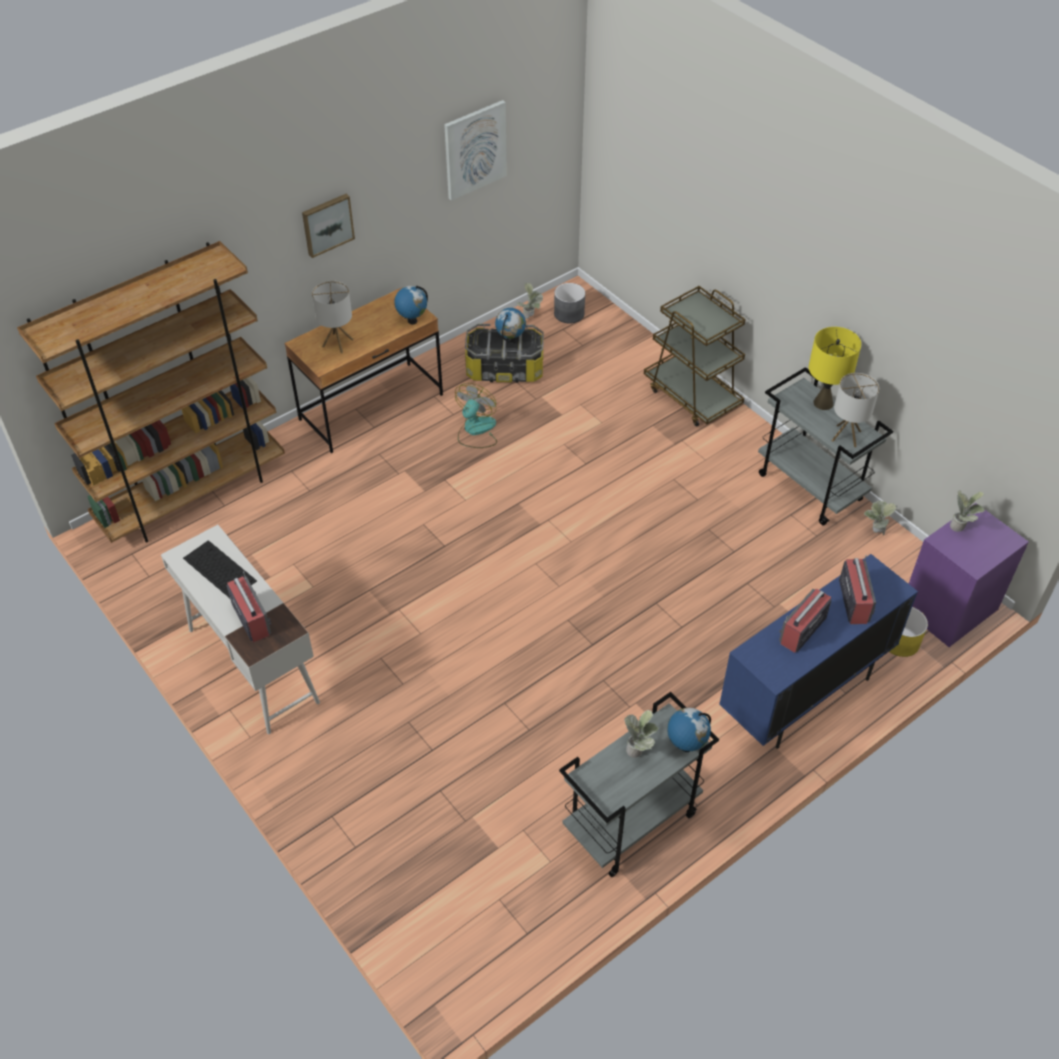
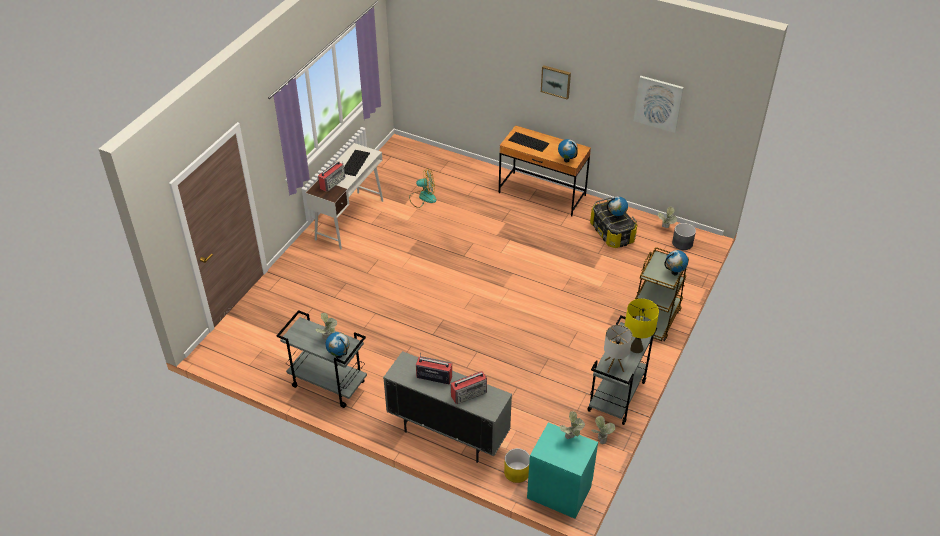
camera: 65 degrees right, 5 degrees down
brown bookcase [17,241,285,543] -> none
table lamp [312,281,354,353] -> keyboard [508,132,550,152]
fan [455,383,497,448] -> fan moved to [409,168,437,208]
blue cabinet [719,554,918,749] -> grey cabinet [383,351,512,463]
purple nightstand [909,503,1029,647] -> turquoise nightstand [527,422,598,519]
none -> globe [665,250,688,276]

